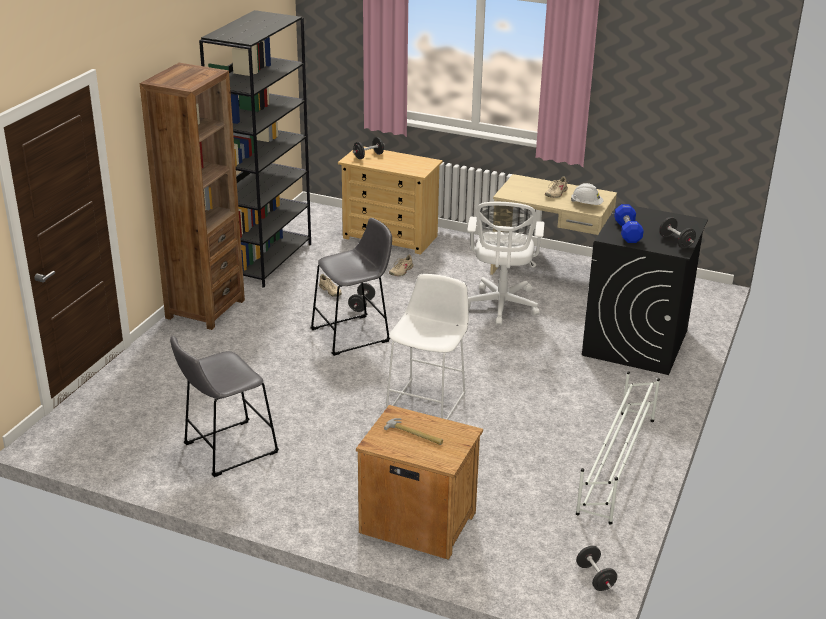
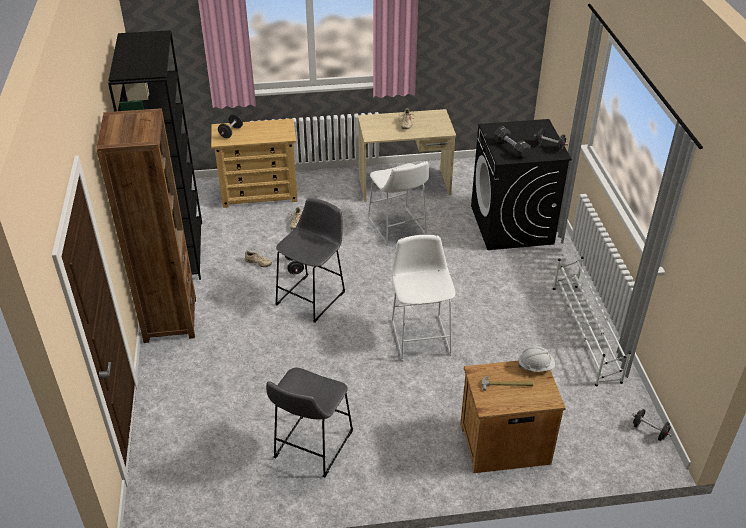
camera: 30 degrees left, 10 degrees up
white office chair [467,202,544,325] -> white stool [368,161,429,245]
white hard hat [571,183,604,205] -> white hard hat moved to [518,346,555,372]
blue dumbbell [614,204,644,243] -> black dumbbell [494,126,531,159]

